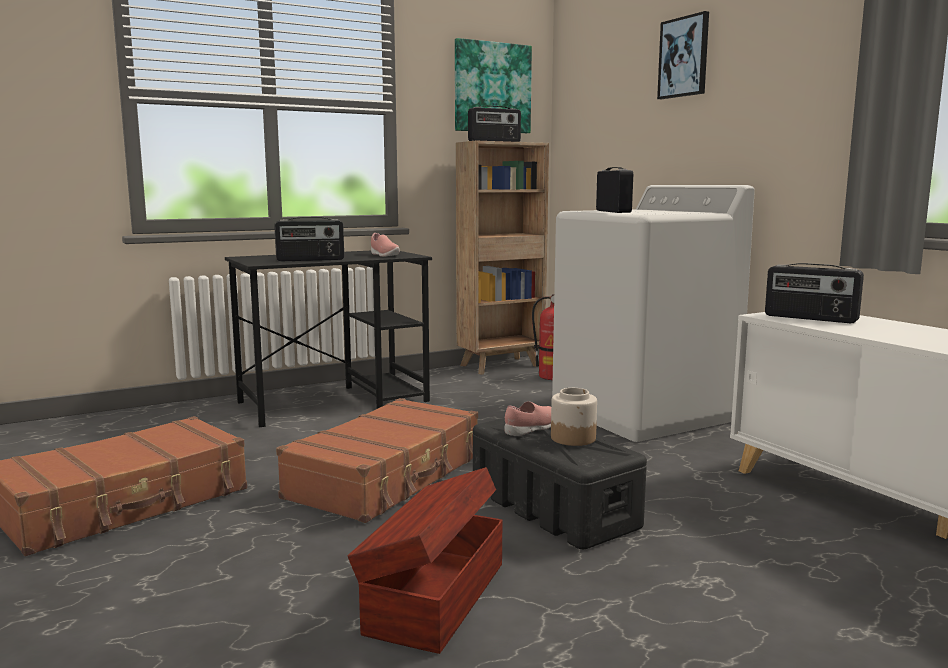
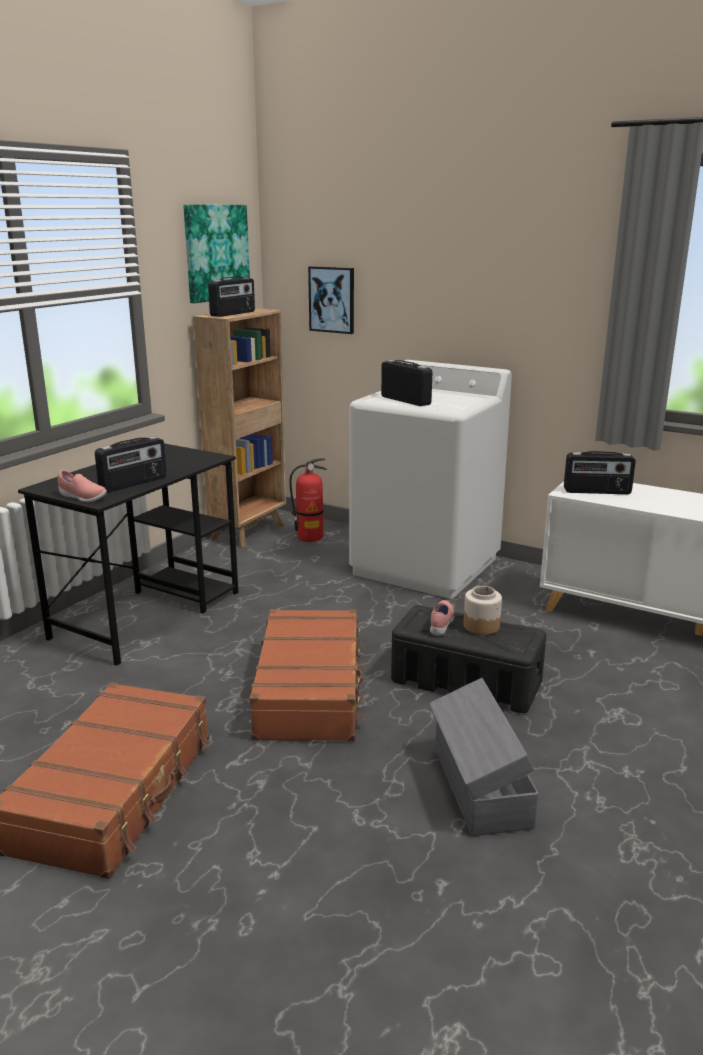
camera: 30 degrees left, 10 degrees up
brown storage box [348,467,502,654] -> grey storage box [429,678,538,836]
pink shoe [371,233,400,257] -> pink shoe moved to [58,470,107,502]
picture [657,11,709,99] -> picture moved to [308,266,354,334]

